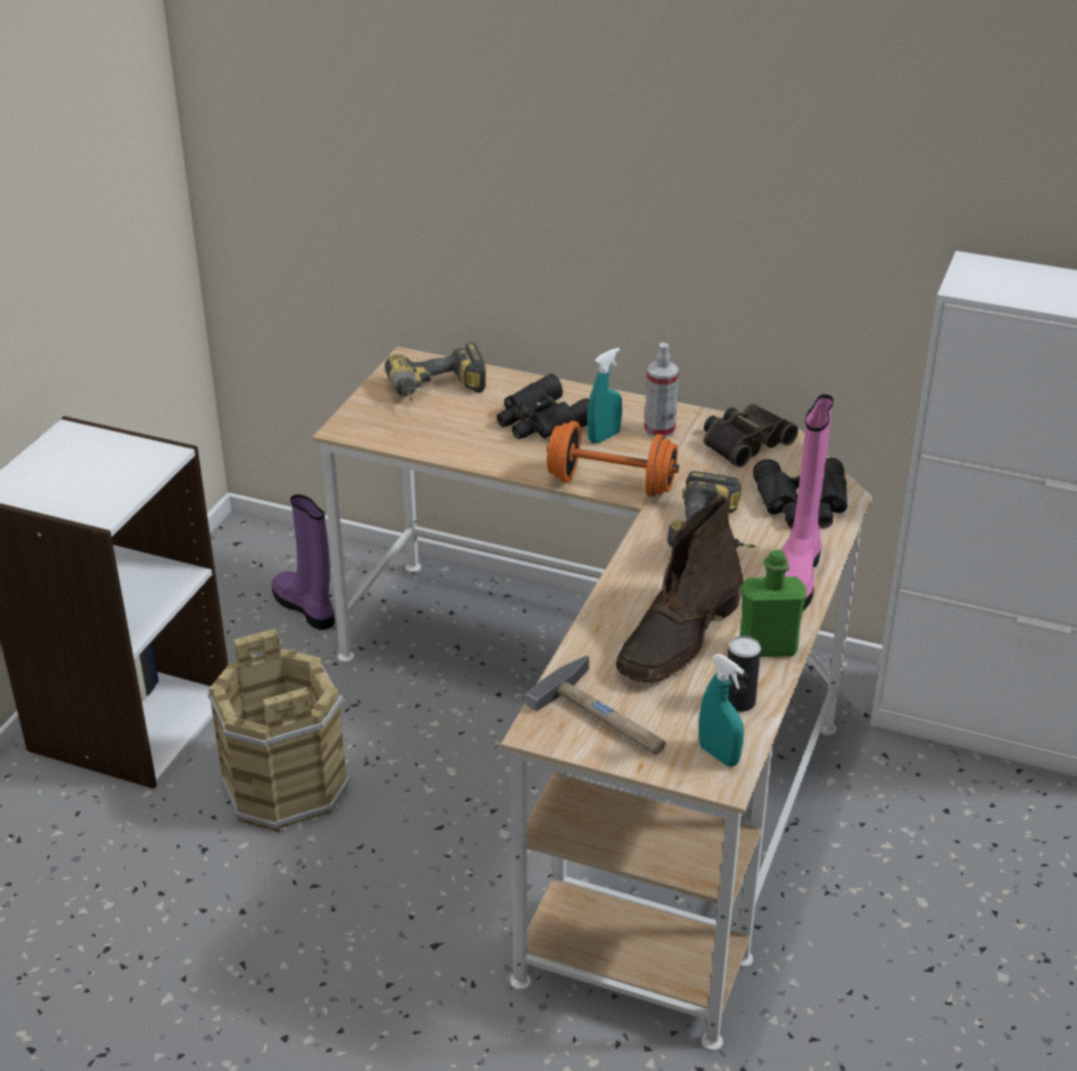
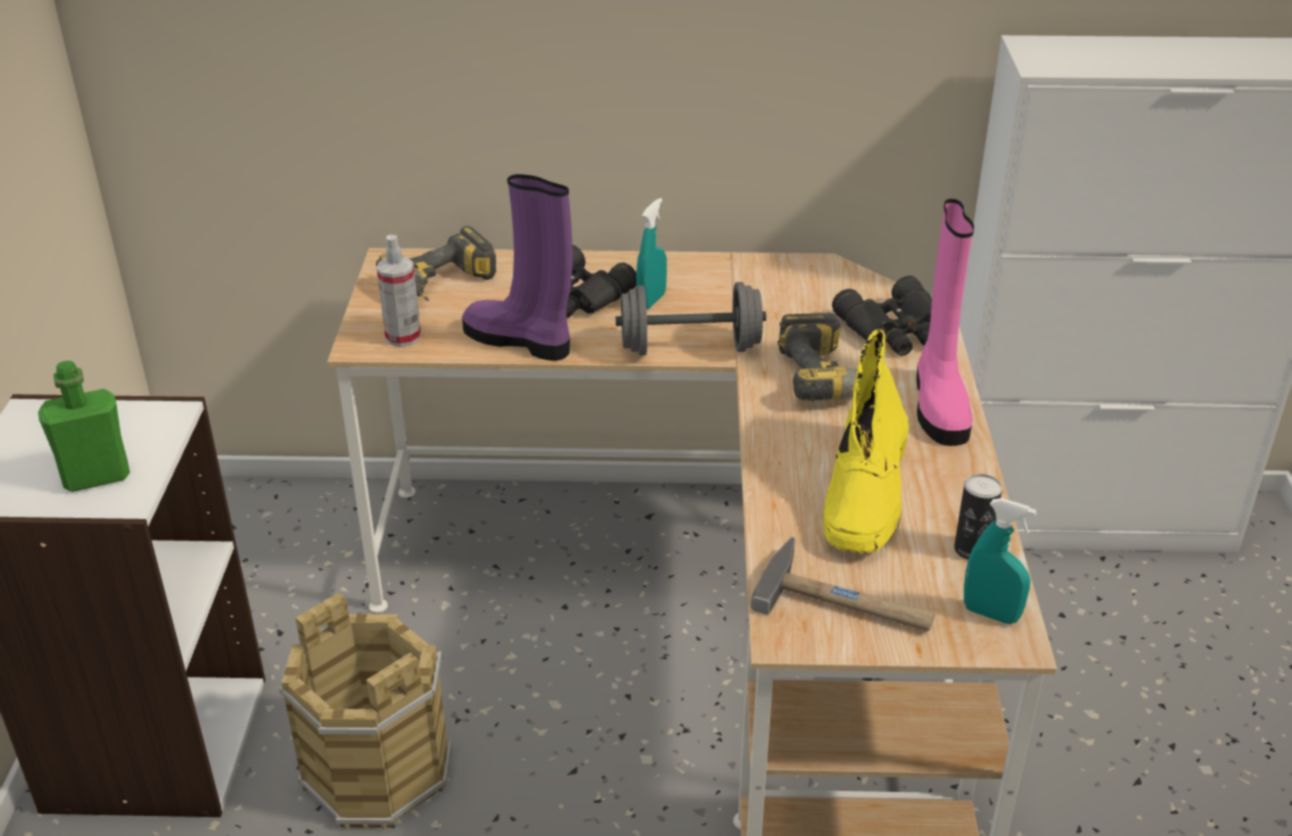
camera: 20 degrees left, 0 degrees up
purple boot [272,494,335,630] -> purple boot moved to [462,174,572,361]
orange dumbbell [547,421,679,497] -> grey dumbbell [616,282,766,356]
brown boot [616,497,743,683] -> yellow boot [823,329,909,554]
spray bottle [644,342,679,439] -> spray bottle moved to [377,235,421,347]
binoculars [704,403,799,467] -> none
green bottle [740,550,807,657] -> green bottle moved to [38,361,130,492]

